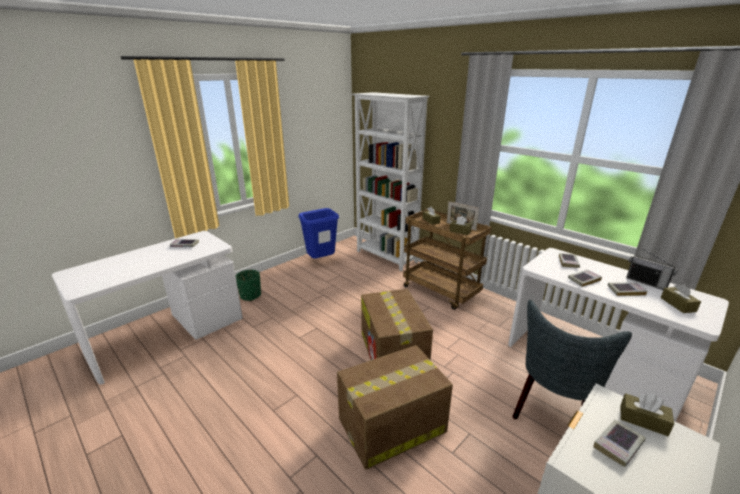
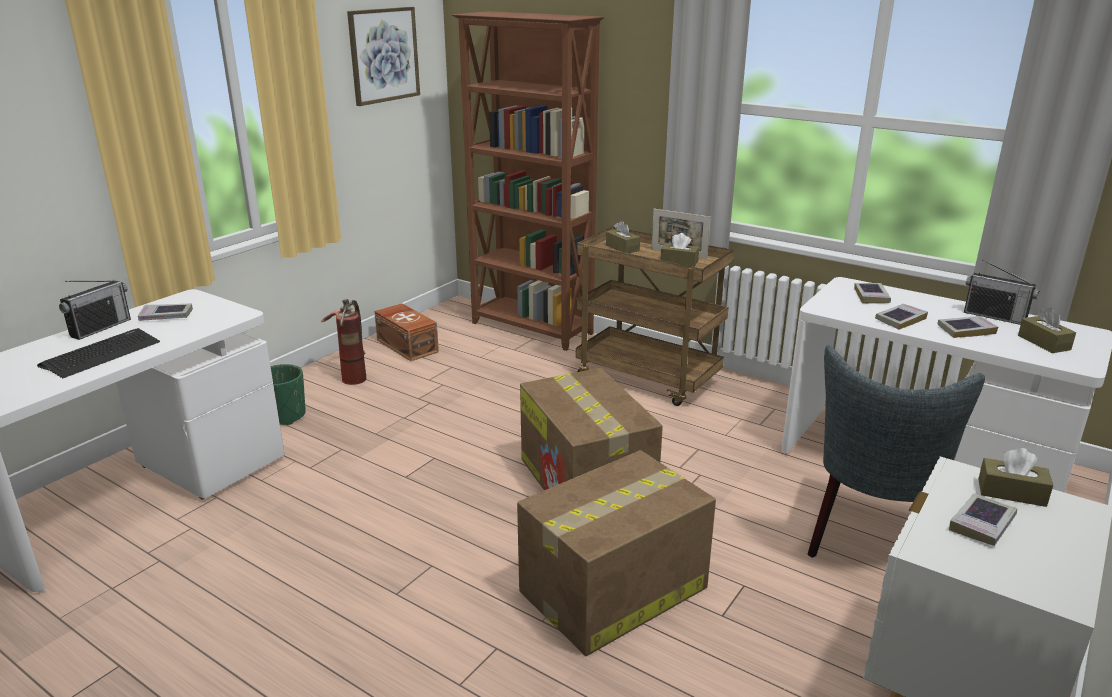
camera: 10 degrees left, 0 degrees up
blue trash can [298,208,339,258] -> brown storage box [374,303,439,361]
white bookcase [352,92,430,271] -> brown bookcase [452,11,604,351]
none -> keyboard [37,328,160,378]
none -> radio [59,280,131,340]
none -> fire extinguisher [321,299,367,385]
none -> picture [347,7,420,106]

